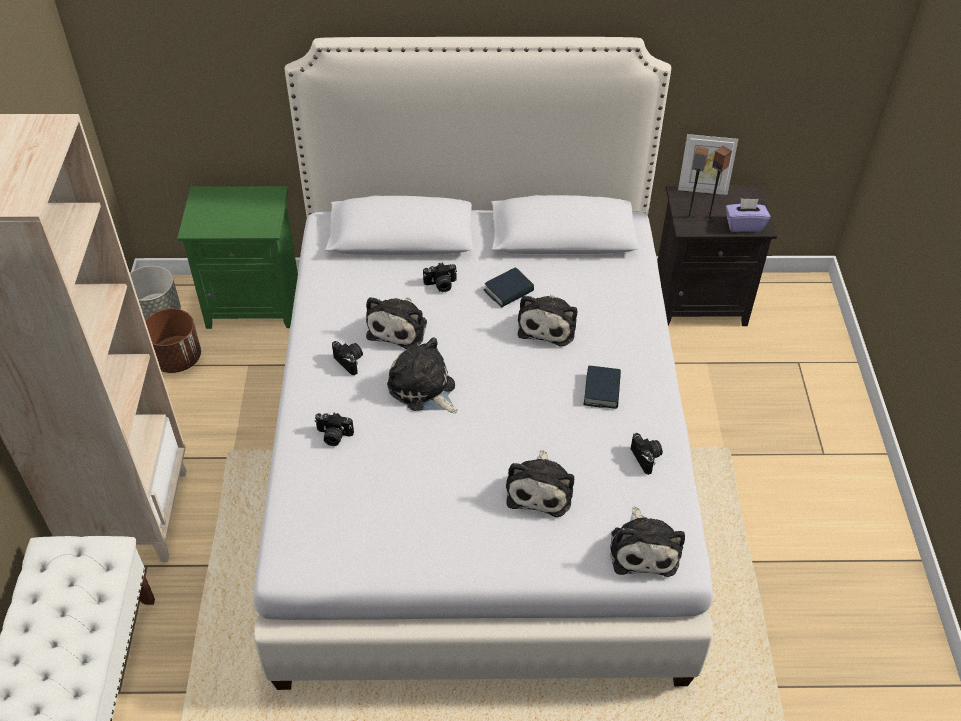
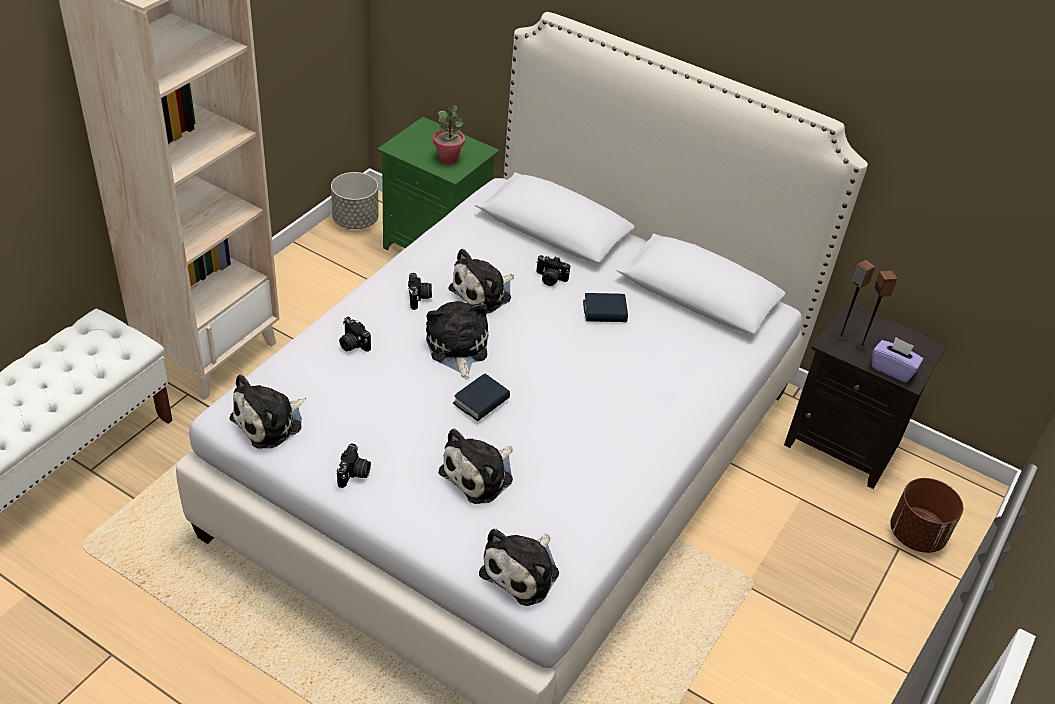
camera: 30 degrees right, 5 degrees down
brown planter [145,308,201,373] -> brown planter moved to [890,478,963,553]
plush toy [518,295,577,347] -> plush toy moved to [230,374,307,449]
book [583,366,621,409] -> book moved to [453,374,510,421]
camera [631,433,663,475] -> camera moved to [337,443,371,488]
picture frame [678,134,738,195] -> none
none -> potted plant [433,105,465,164]

